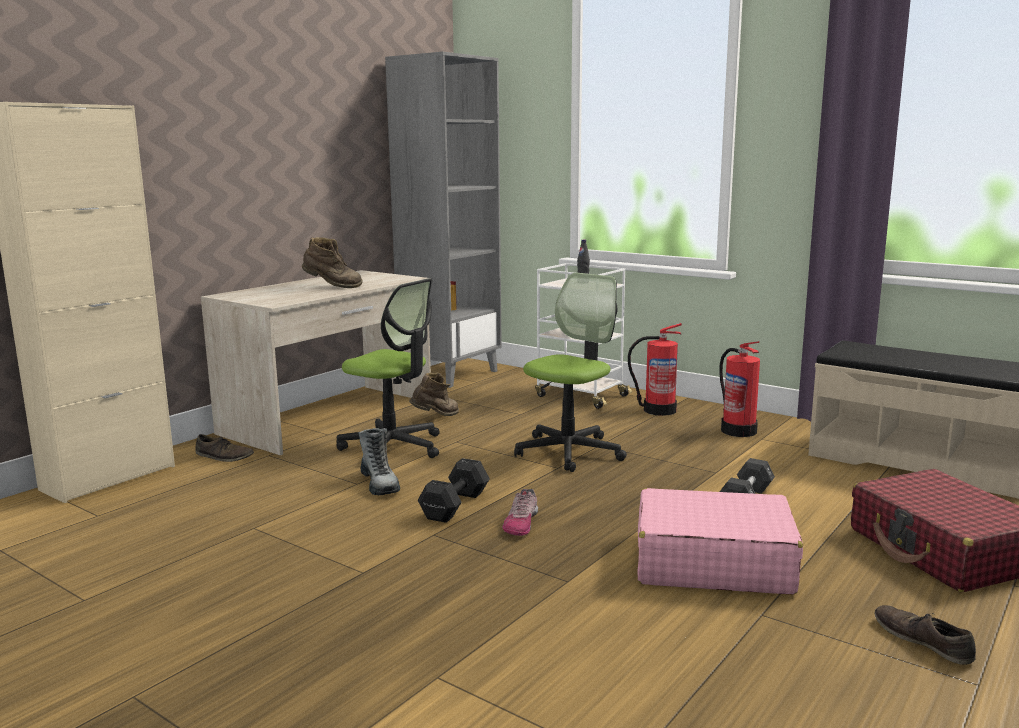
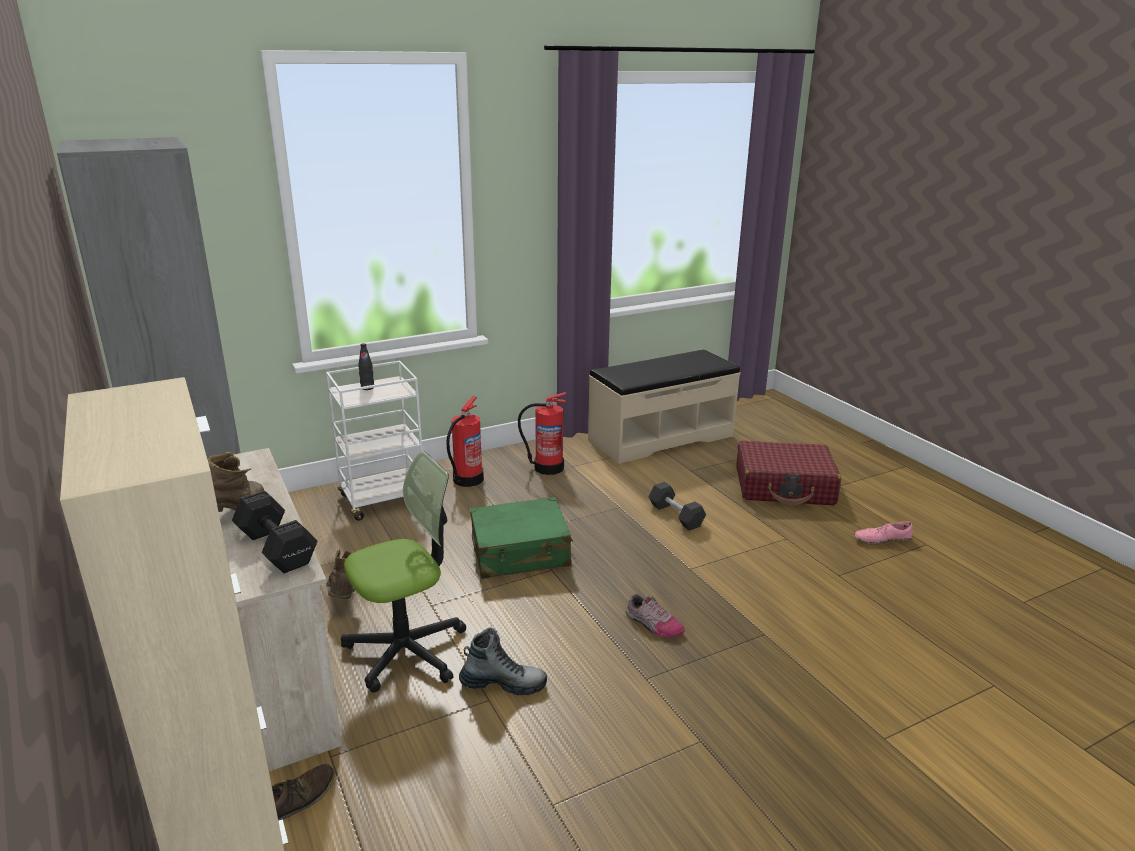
camera: 65 degrees left, 10 degrees up
black dumbbell [418,458,490,523] -> black dumbbell moved to [232,490,318,573]
office chair [514,273,627,472] -> green suitcase [470,497,573,579]
pink suitcase [638,488,803,594] -> none
brown shoe [875,605,976,665] -> pink shoe [854,521,913,545]

